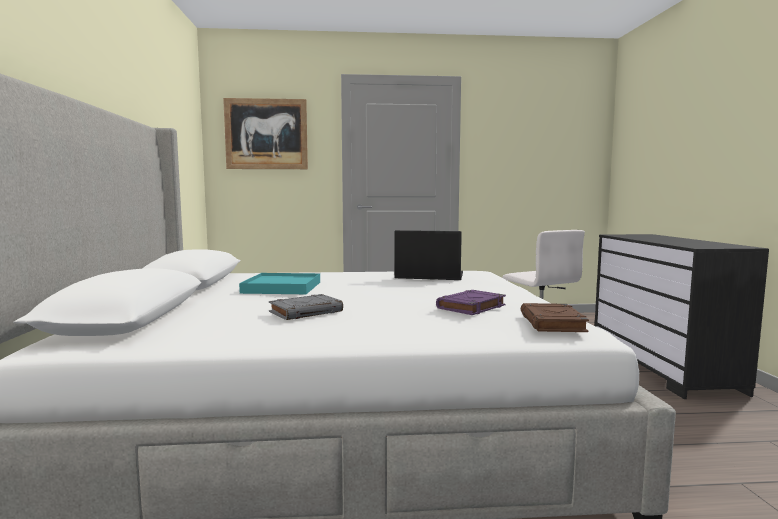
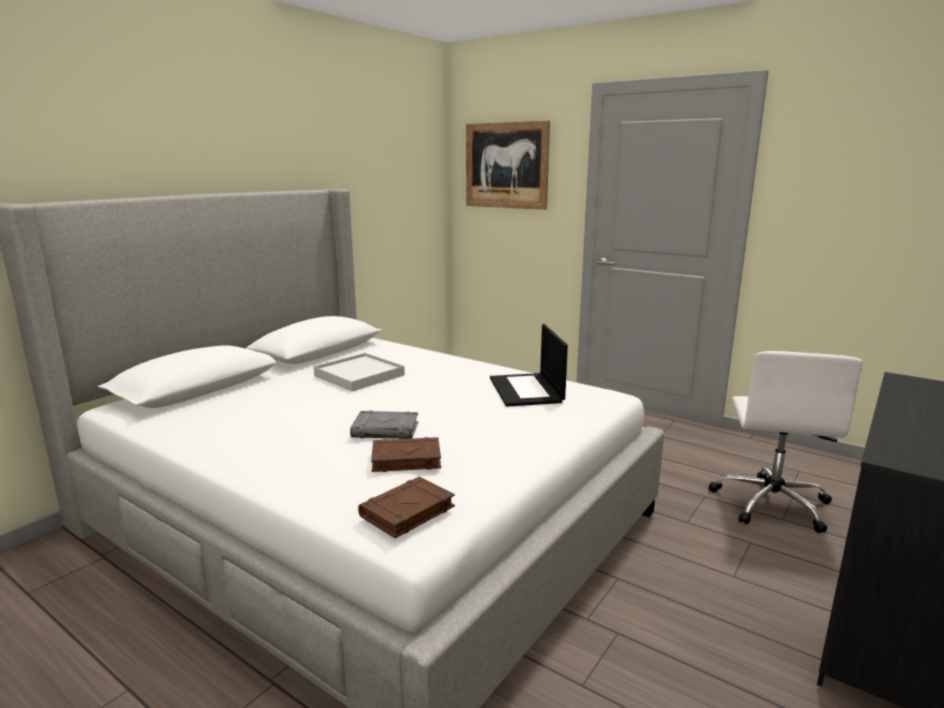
camera: 40 degrees right, 10 degrees up
turquoise tray [239,273,320,294] -> white tray [314,353,405,392]
grey book [269,294,343,320] -> grey book moved to [350,411,418,439]
laptop [394,230,463,280] -> laptop turned 150 degrees counterclockwise [490,324,568,407]
purple book [436,290,506,315] -> brown book [371,437,441,472]

